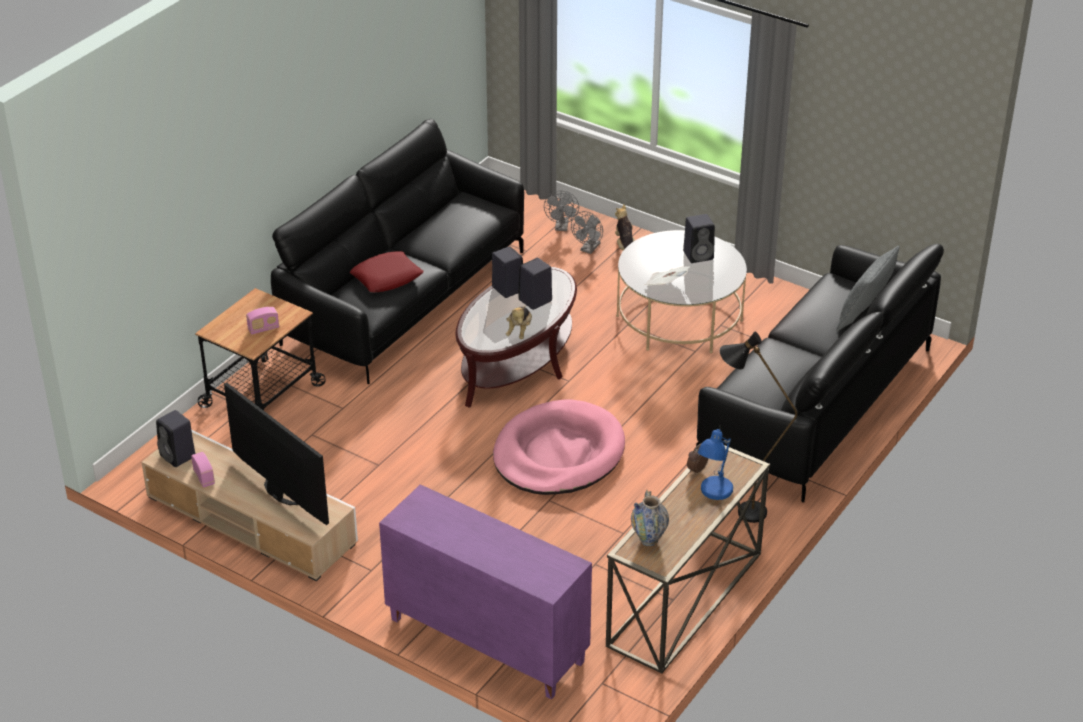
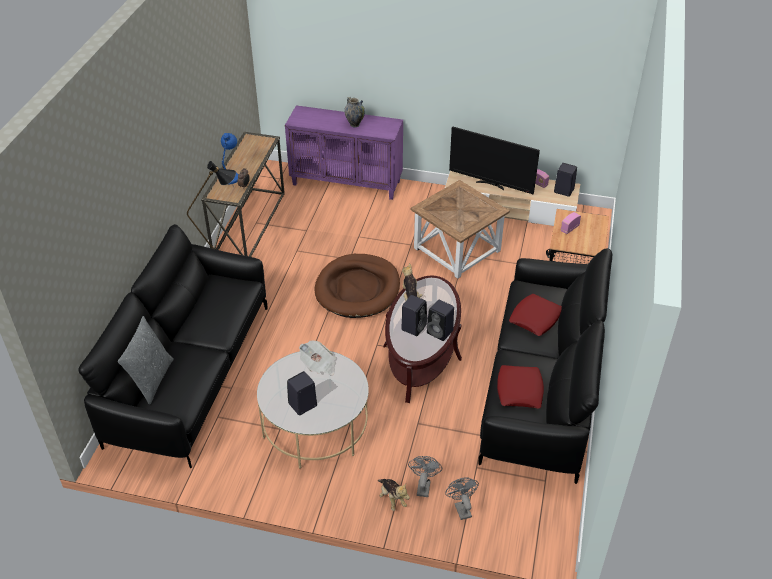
camera: 160 degrees right, 5 degrees up
pink dog bed [493,400,625,495] -> brown dog bed [315,254,400,318]
vase [631,490,669,546] -> vase moved to [344,97,365,127]
none -> brown side table [411,180,510,279]
none -> red pillow [497,365,544,409]

